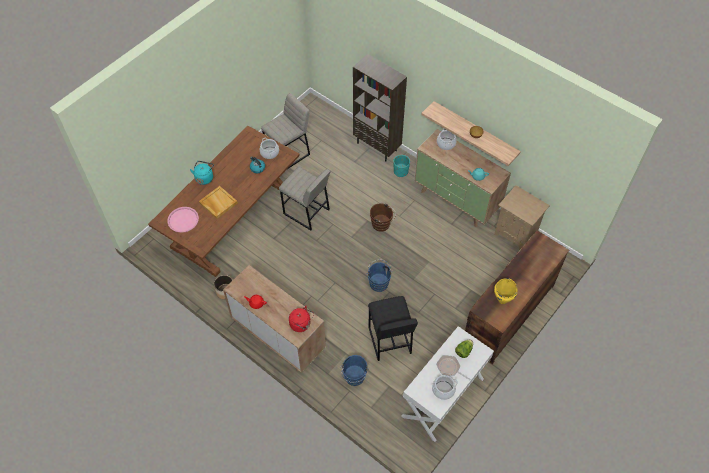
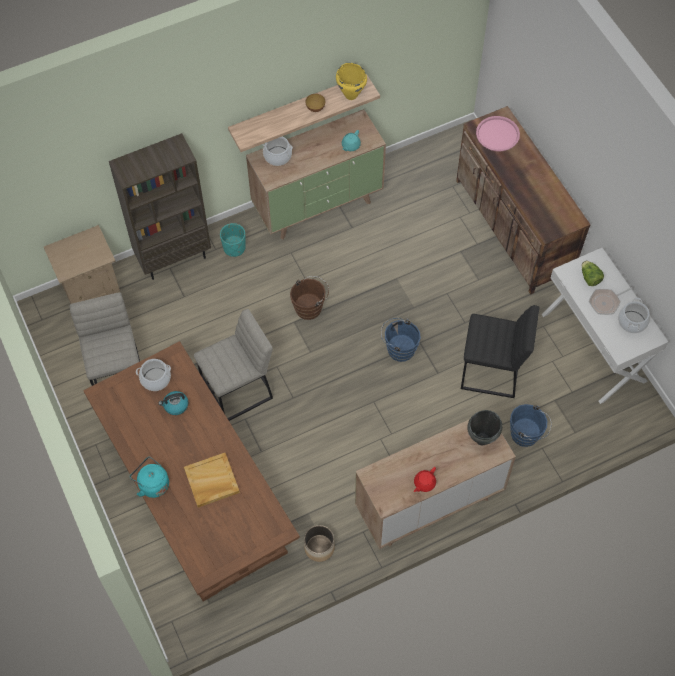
camera: 65 degrees left, 5 degrees up
pink tray [167,207,199,233] -> pink tray moved to [476,116,520,151]
red kettle [289,305,314,332] -> black cooking pot [467,410,502,445]
beige nightstand [494,185,550,250] -> beige nightstand moved to [44,225,120,304]
yellow cooking pot [494,278,518,304] -> yellow cooking pot moved to [336,63,367,100]

